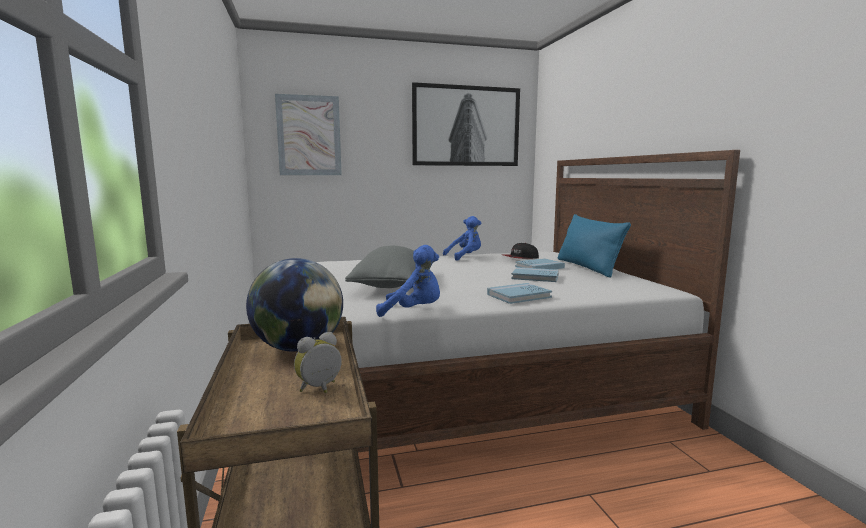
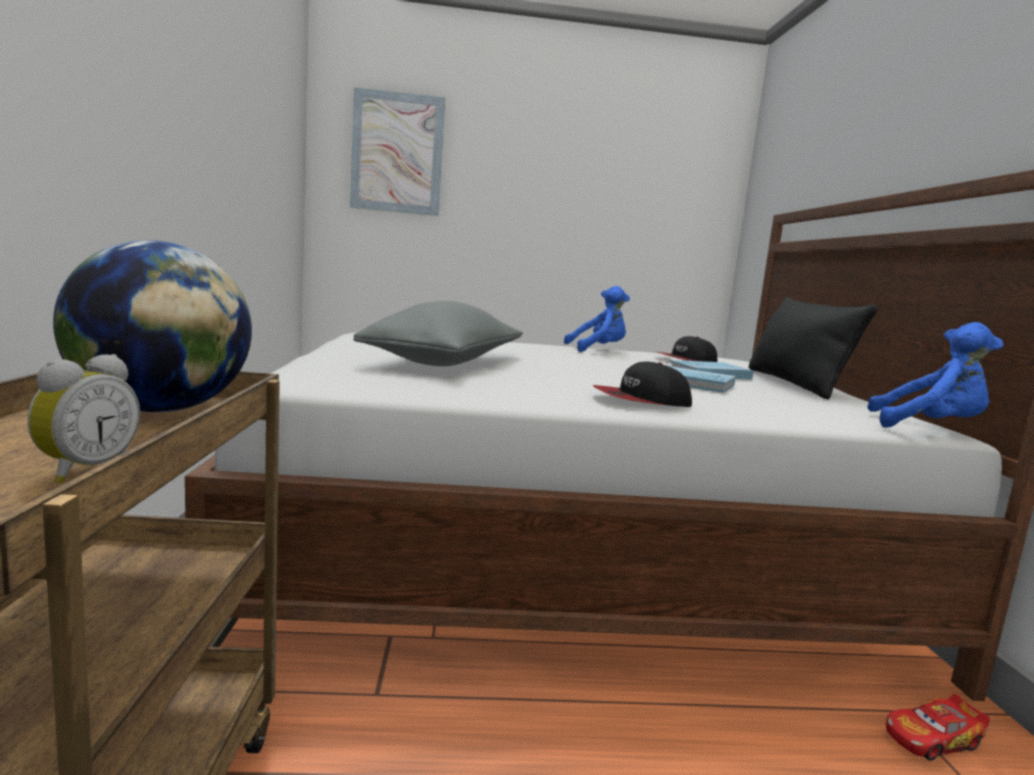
camera: 10 degrees right, 0 degrees up
alarm clock [294,332,342,393] -> alarm clock turned 135 degrees clockwise [27,354,140,483]
blue plush toy [376,245,440,317] -> blue plush toy moved to [867,322,1003,428]
picture [412,82,520,166] -> none
blue book [487,283,552,304] -> cap [593,362,692,407]
blue pillow [558,214,631,278] -> black pillow [748,297,878,400]
none -> toy car [886,694,990,761]

